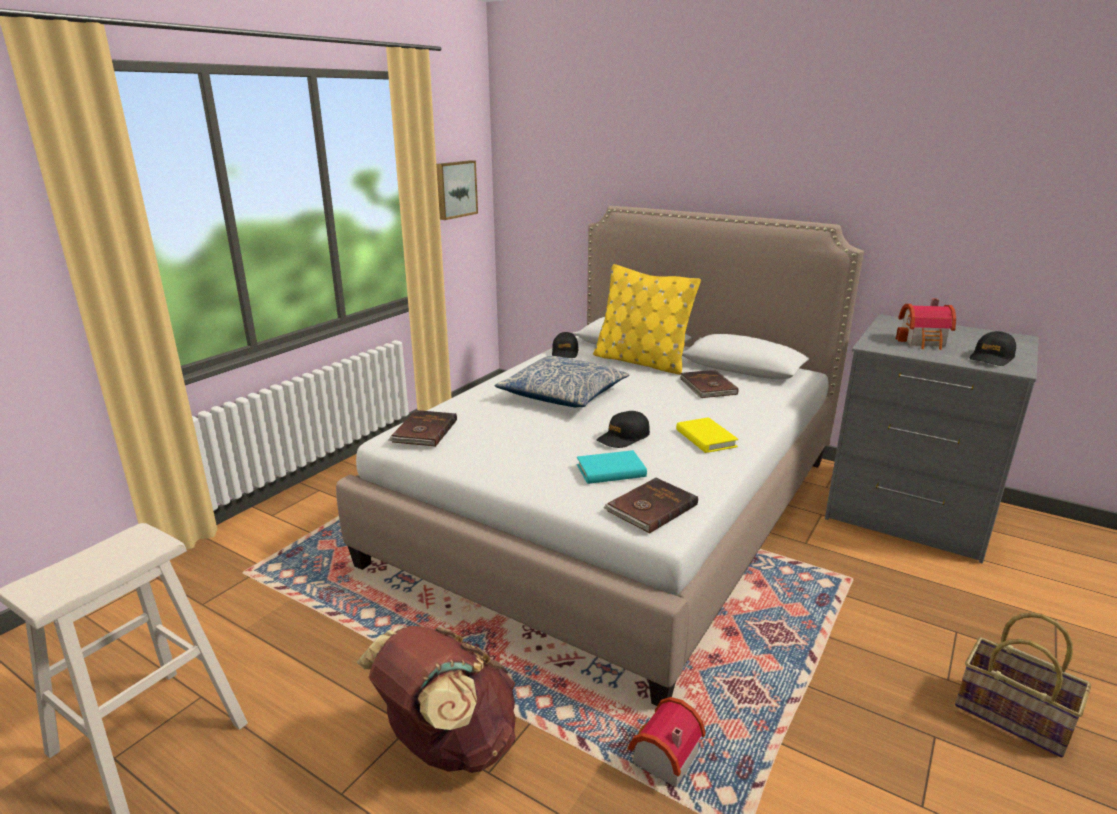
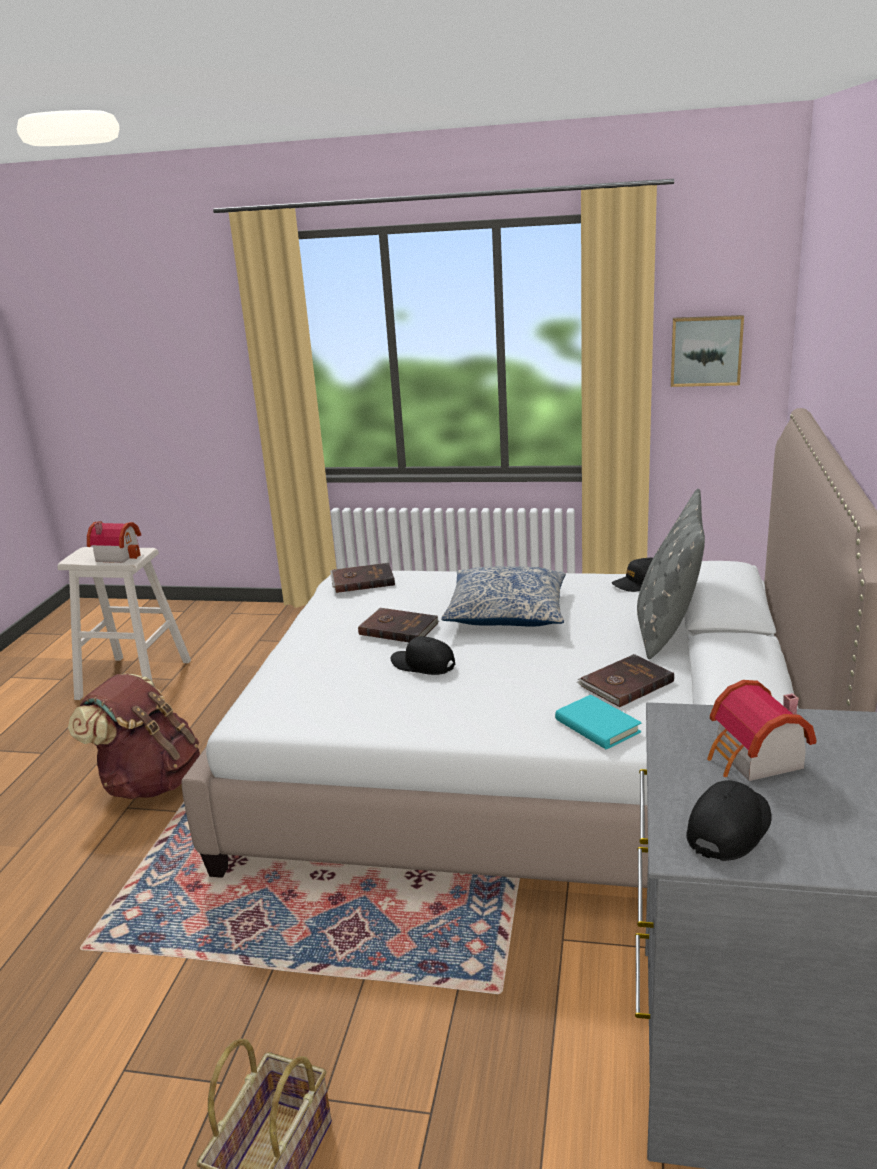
camera: 70 degrees right, 0 degrees up
turquoise book [577,450,647,484] -> turquoise book moved to [555,695,642,750]
yellow pillow [593,264,701,375] -> grey pillow [637,489,705,659]
brown book [603,478,698,534] -> brown book moved to [358,608,439,642]
toy house [627,697,706,787] -> toy house moved to [87,521,141,563]
yellow book [676,417,739,453] -> none
black cap [970,331,1016,366] -> black cap turned 105 degrees clockwise [686,780,772,861]

